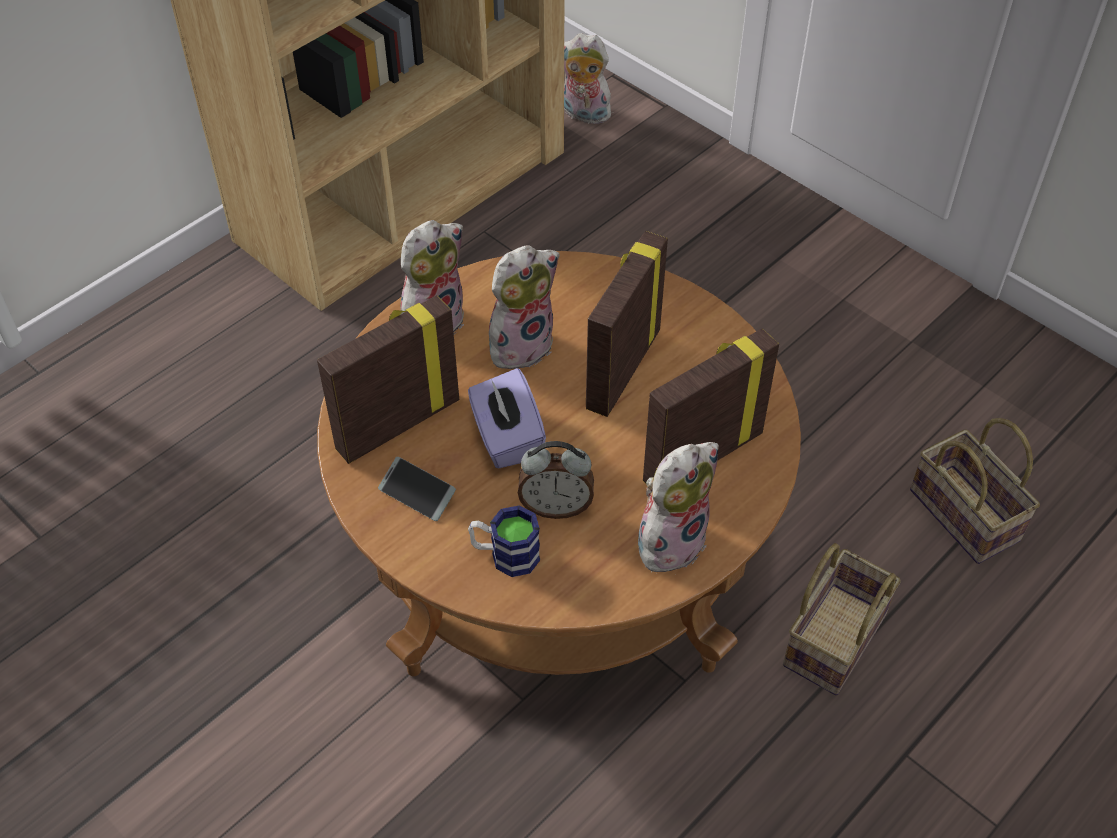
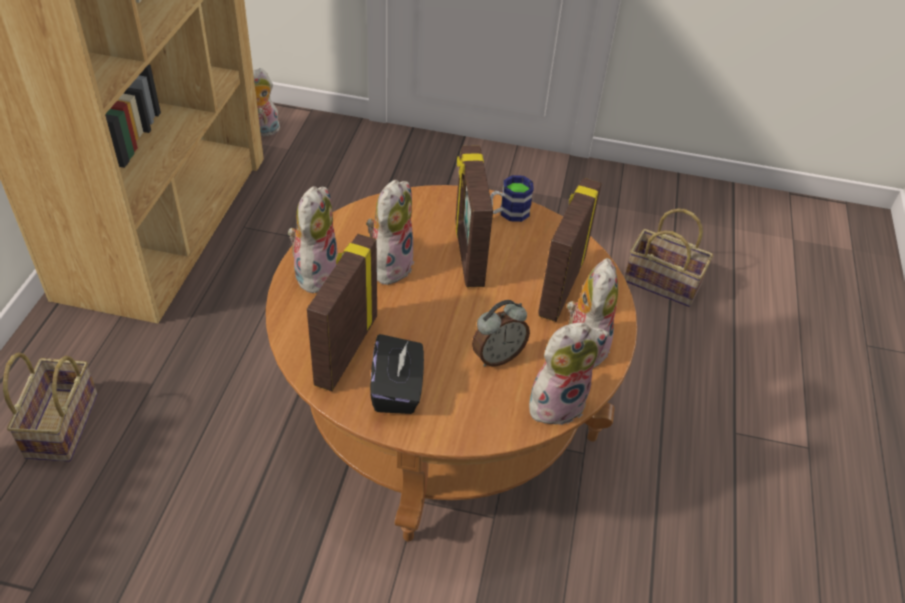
camera: 35 degrees left, 5 degrees down
phone [378,457,456,521] -> black tissue box [370,334,424,414]
purple tissue box [468,368,546,469] -> none
mug [468,506,540,577] -> mug moved to [490,175,534,222]
basket [783,543,901,696] -> basket moved to [3,352,98,462]
none -> plush toy [529,322,609,425]

